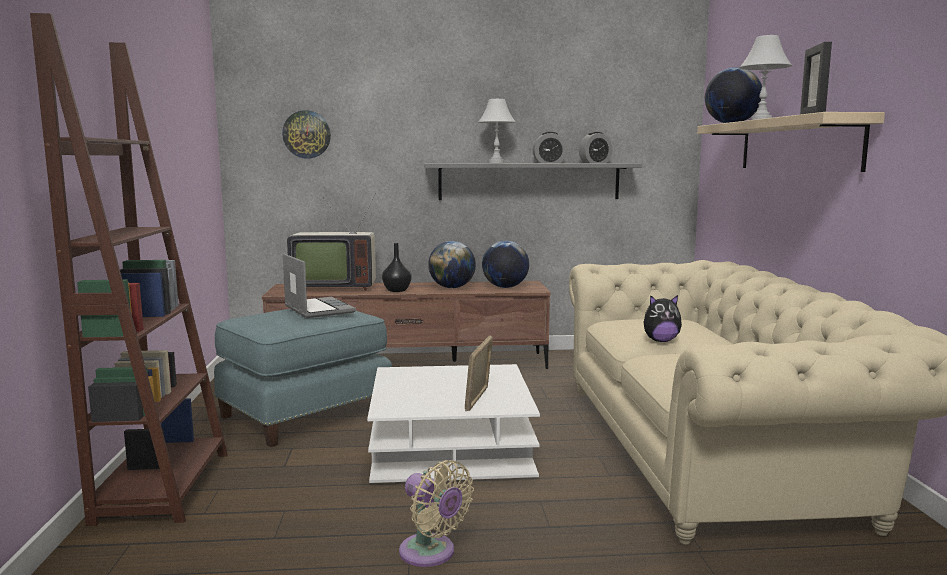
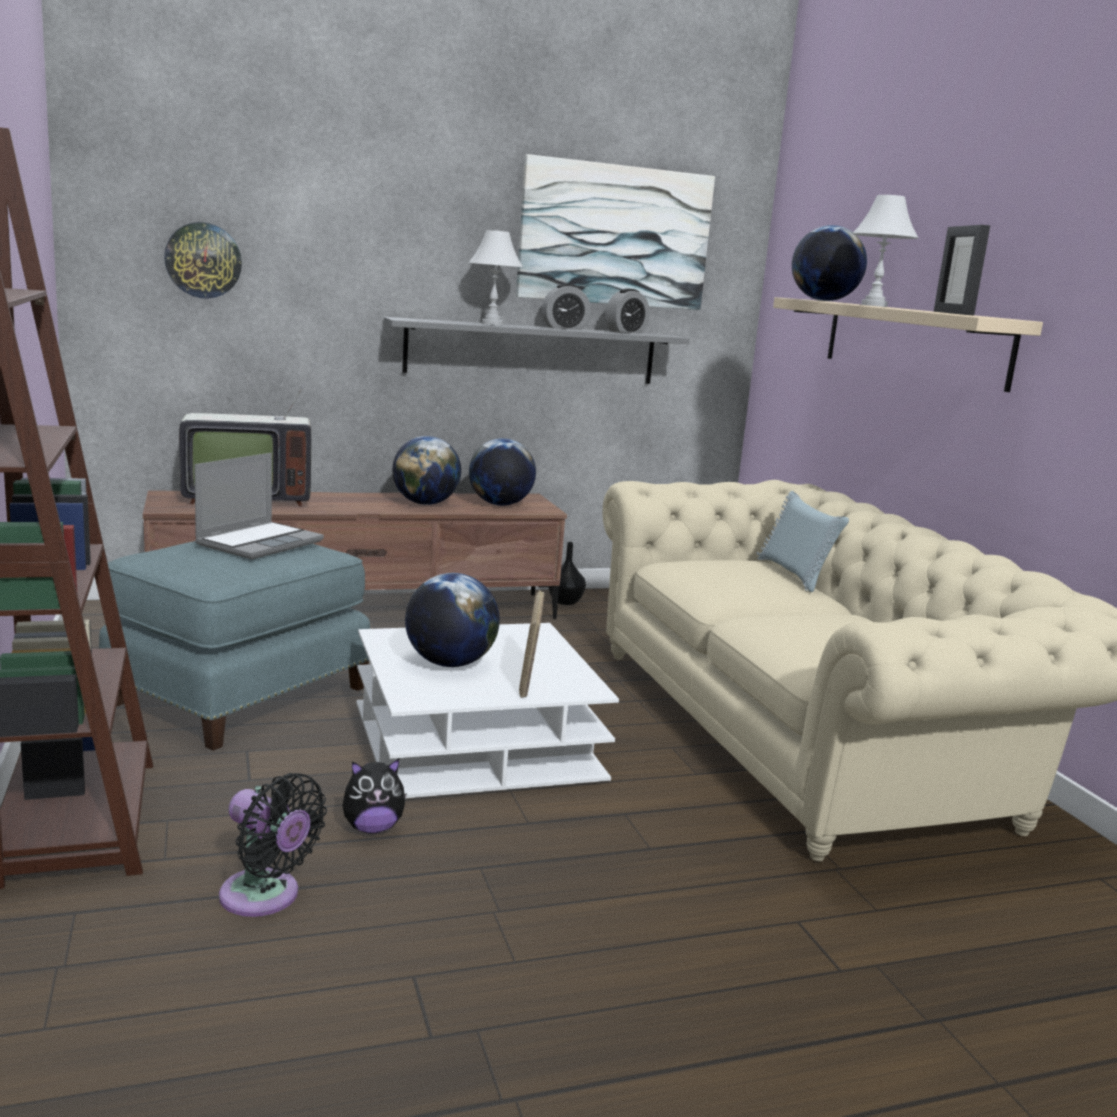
camera: 15 degrees left, 5 degrees up
laptop [283,254,356,318] -> laptop turned 75 degrees clockwise [194,453,324,559]
black vase [382,243,412,292] -> black vase moved to [548,542,586,605]
beige fan [399,460,474,567] -> none
plush toy [643,295,682,342] -> plush toy moved to [342,759,407,834]
none -> black fan [219,773,327,917]
none -> globe [405,573,500,667]
none -> picture [516,154,715,310]
none -> blue pillow [756,491,849,592]

